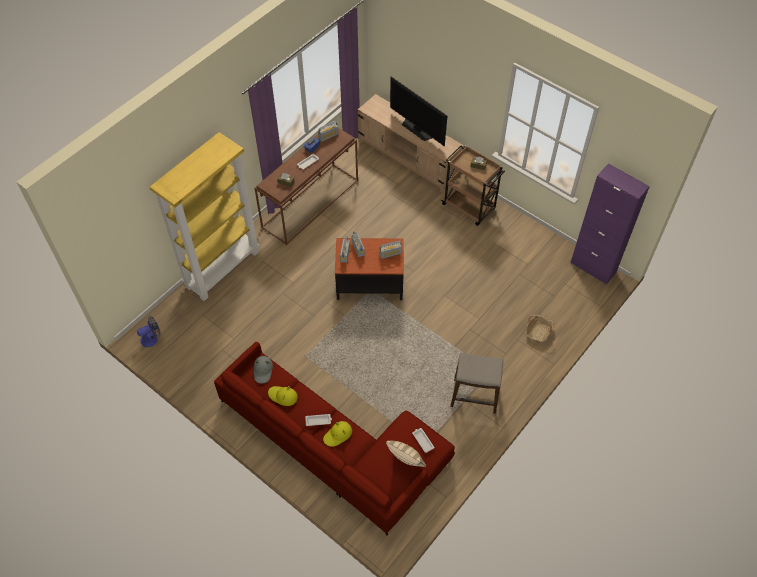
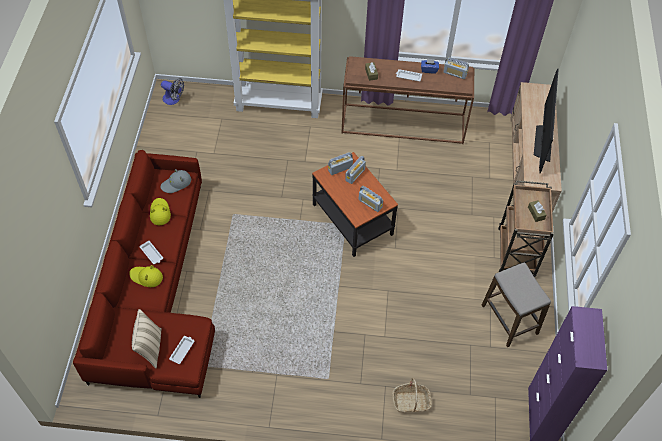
camera: 55 degrees right, 0 degrees up
stool [451,353,503,414] -> stool moved to [482,262,551,347]

